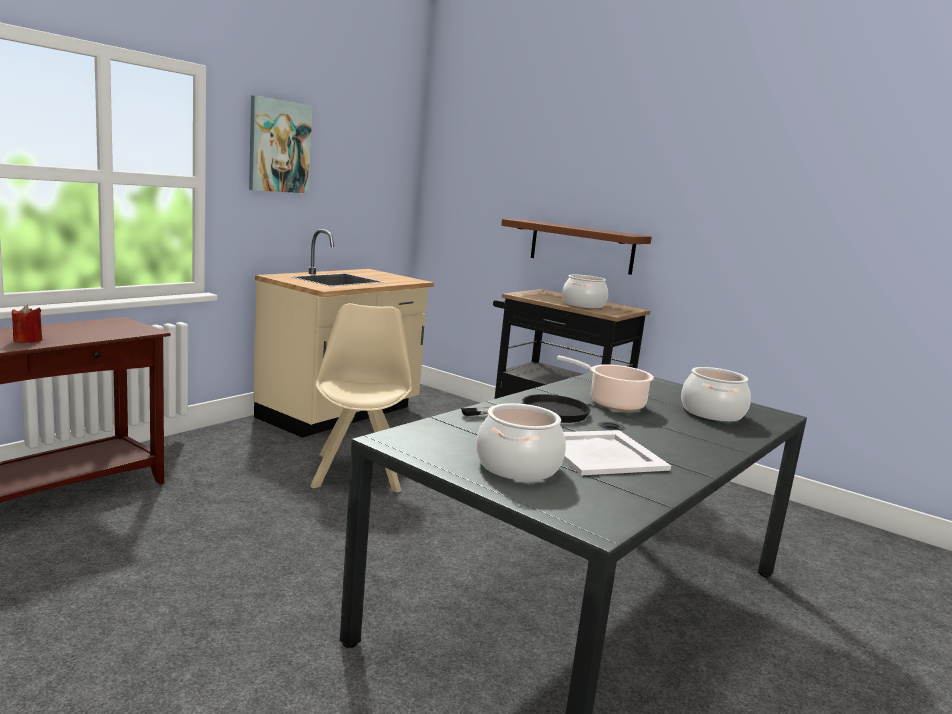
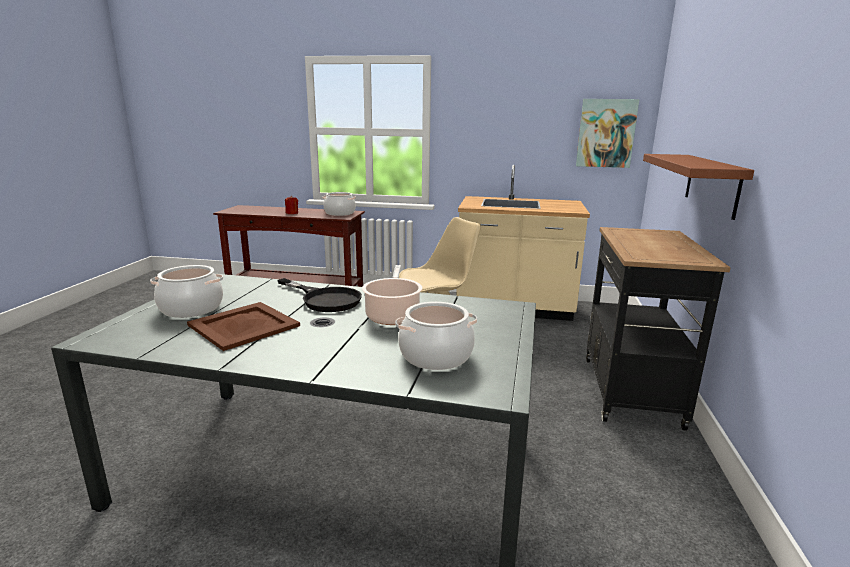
camera: 65 degrees right, 5 degrees up
picture [249,95,313,194] -> picture moved to [576,99,640,168]
cooking pot [562,275,608,309] -> cooking pot moved to [322,192,356,216]
white tray [563,430,671,475] -> brown tray [187,302,300,351]

